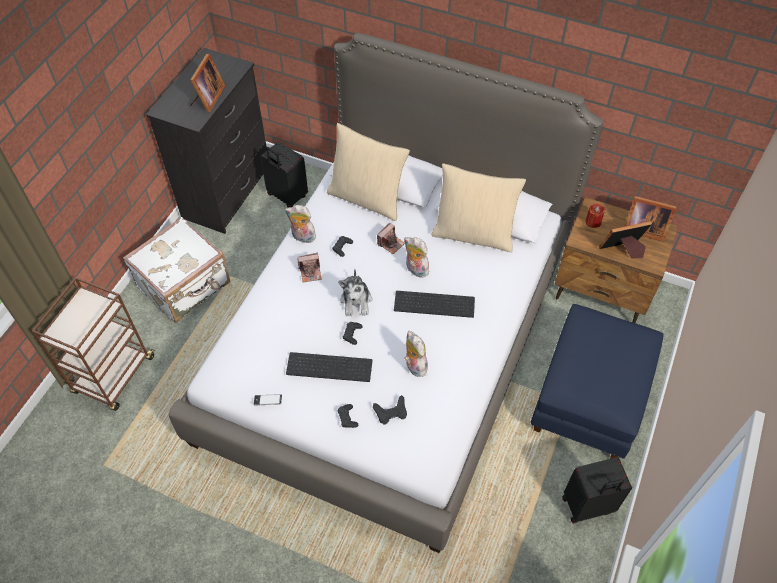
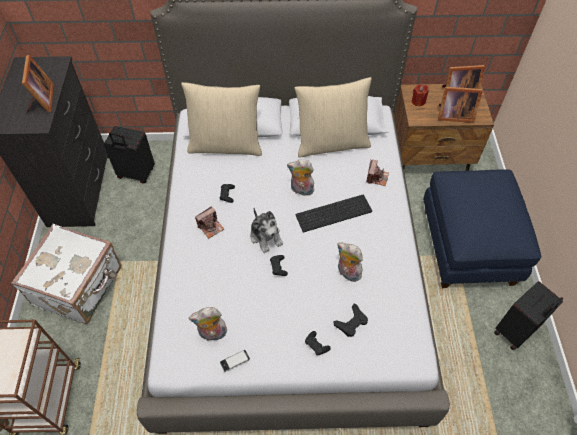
camera: 25 degrees left, 0 degrees up
plush toy [285,205,316,243] -> plush toy moved to [189,307,227,341]
keyboard [286,352,373,382] -> none
camera [377,223,405,254] -> camera moved to [366,159,389,186]
picture frame [599,221,652,259] -> picture frame turned 135 degrees counterclockwise [438,87,483,123]

